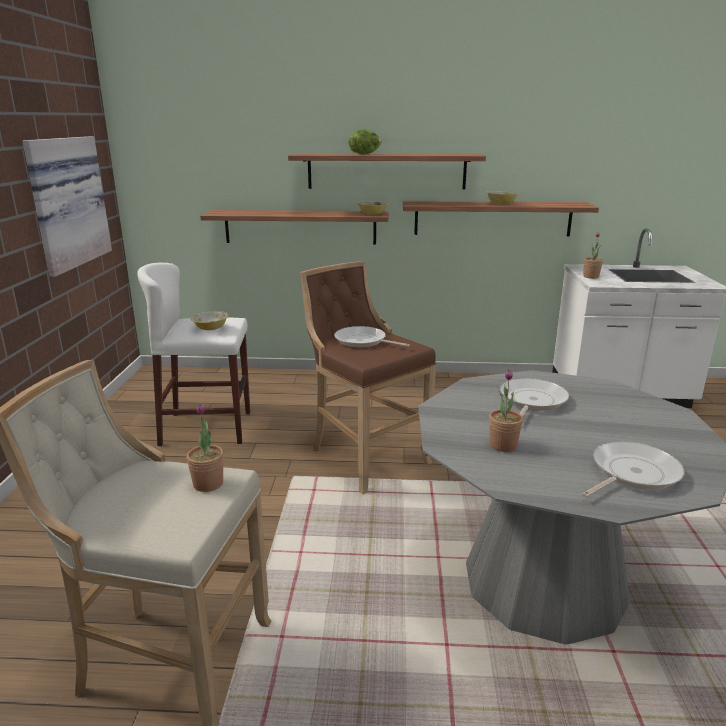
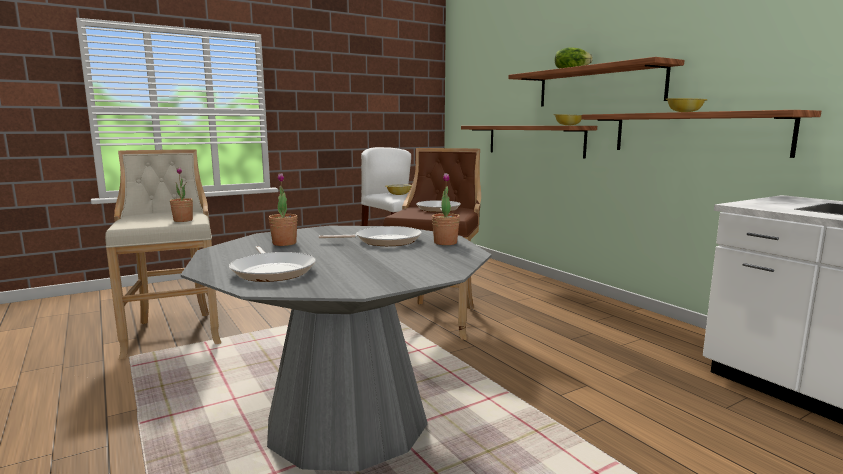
camera: 55 degrees right, 10 degrees down
picture [23,136,112,277] -> none
frying pan [582,441,685,498] -> frying pan turned 45 degrees clockwise [229,246,316,282]
potted plant [583,232,603,279] -> potted plant moved to [432,173,460,245]

